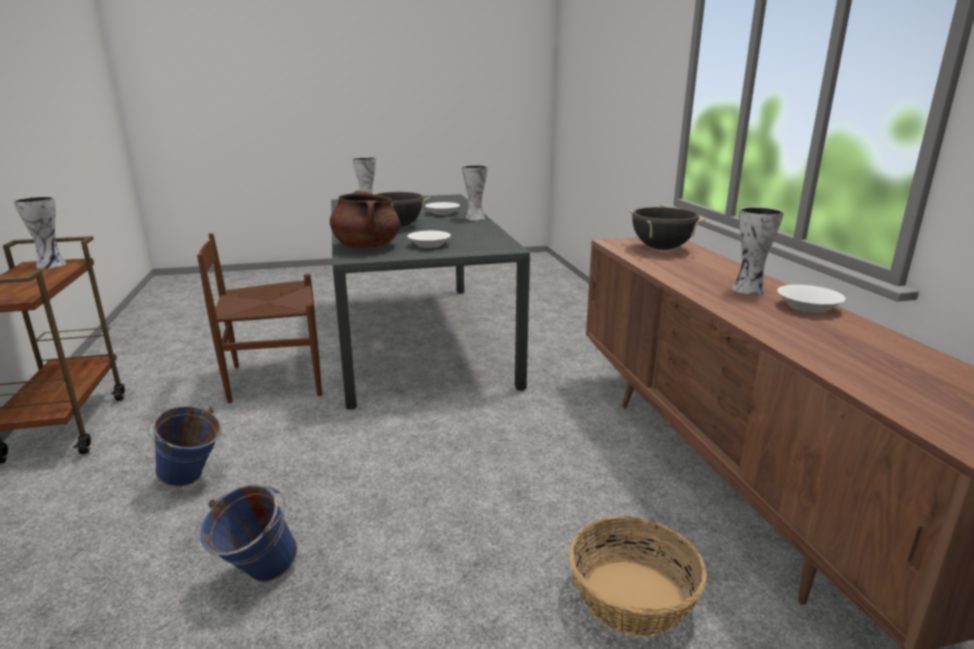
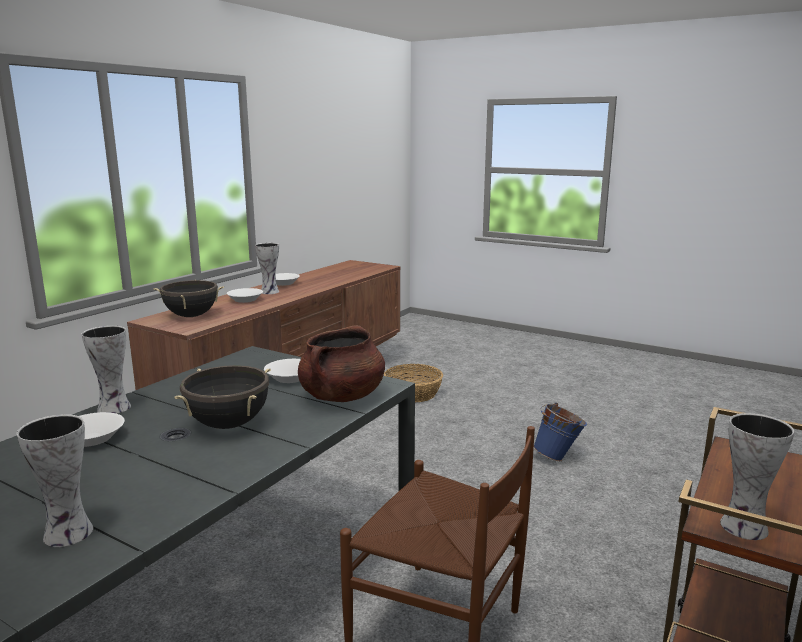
camera: 135 degrees left, 5 degrees down
blue bucket [148,405,222,487] -> none
none -> white bowl [227,288,263,303]

